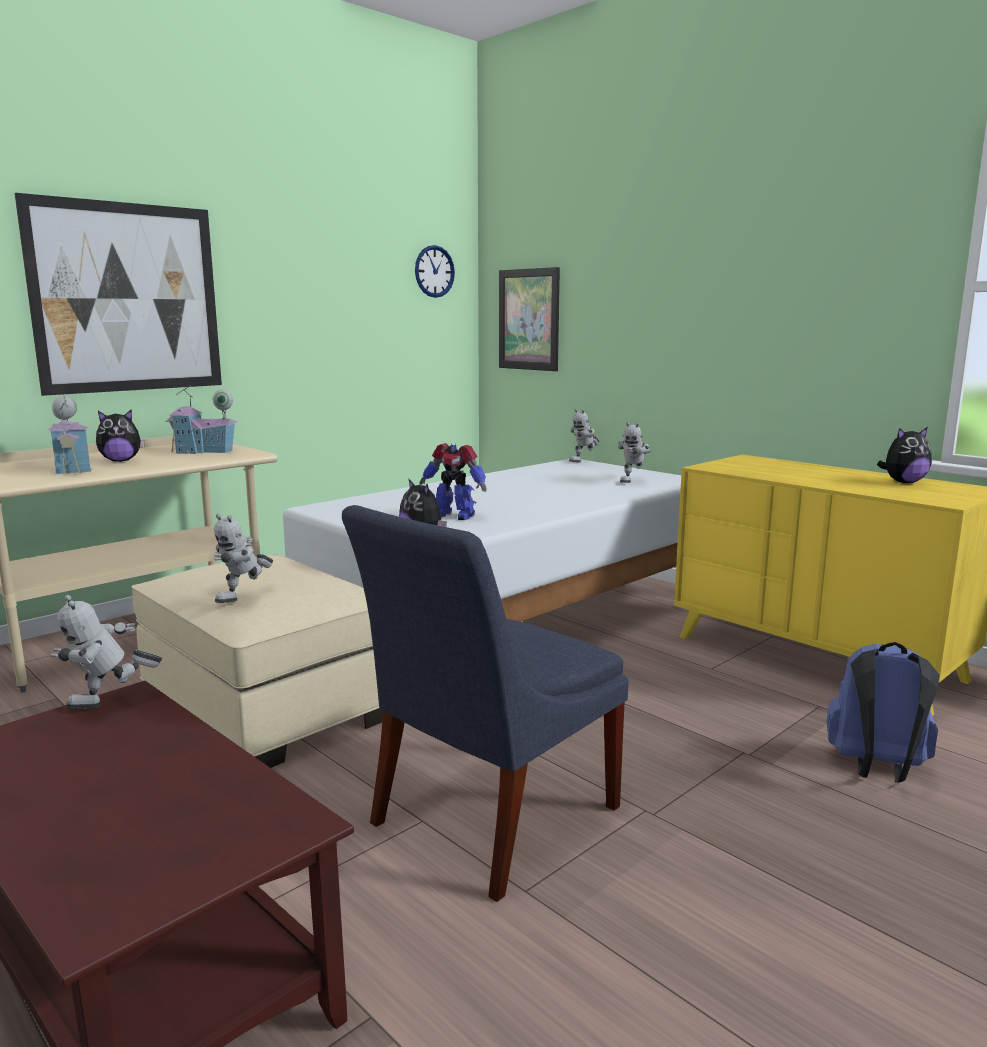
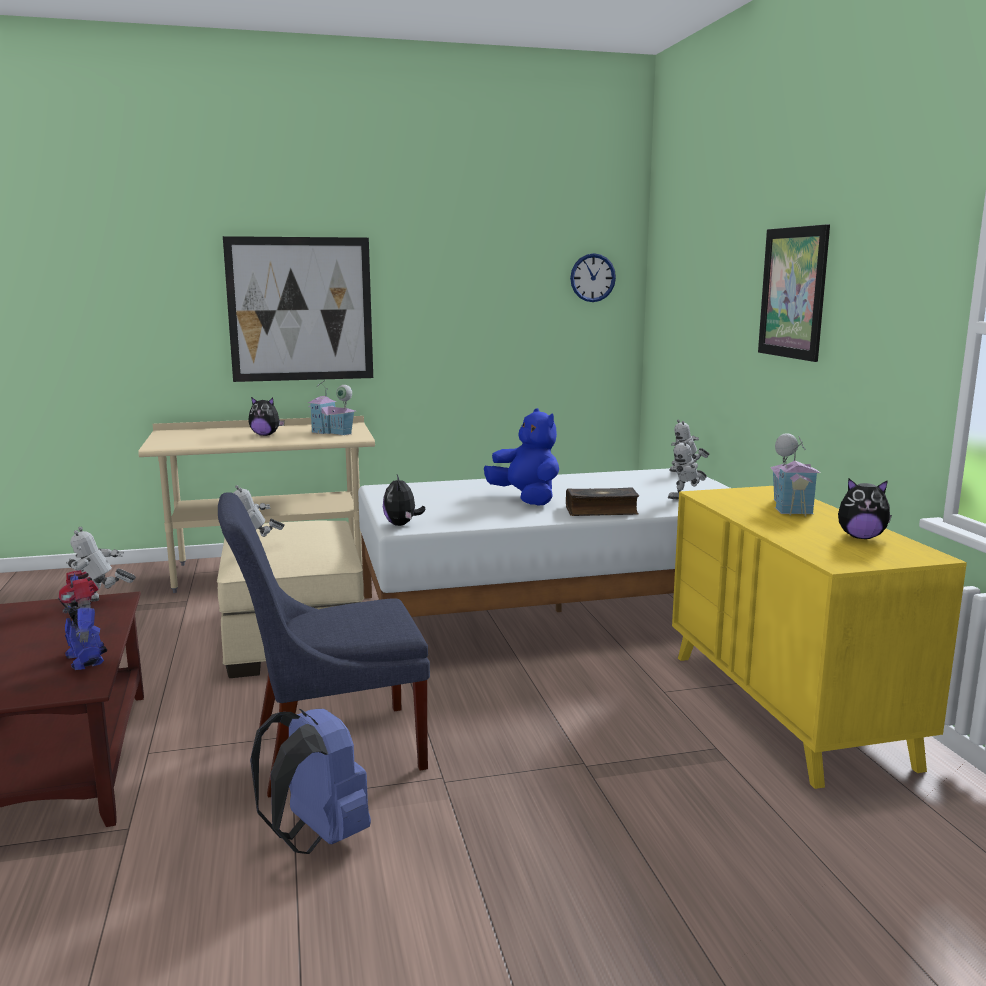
camera: 30 degrees right, 0 degrees up
toy house [48,395,93,475] -> toy house moved to [770,433,820,517]
toy robot [419,443,487,520] -> toy robot moved to [58,570,107,670]
picture [499,267,560,371] -> picture moved to [758,224,830,362]
blue backpack [827,642,940,783] -> blue backpack moved to [250,709,371,854]
none -> blue plush toy [484,408,559,505]
none -> book [566,487,639,516]

